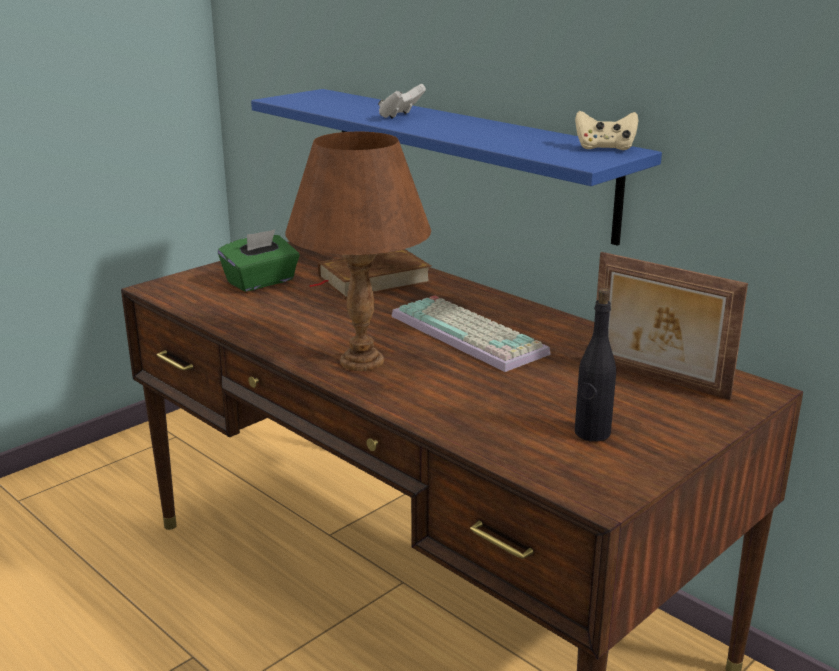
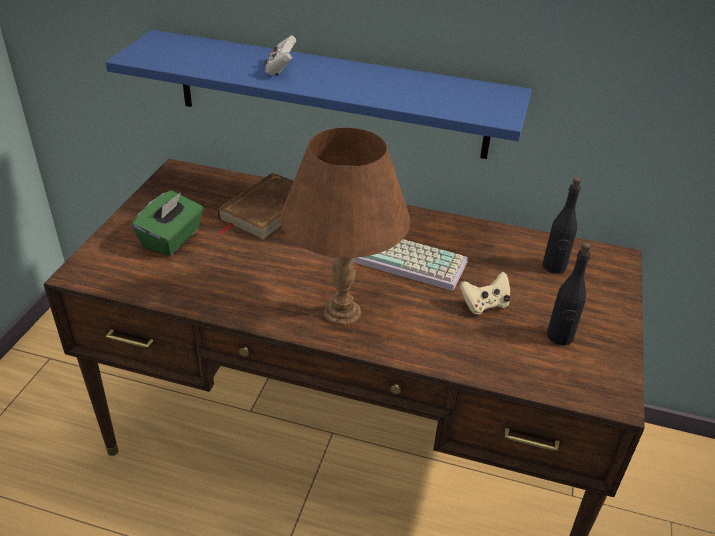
camera: 30 degrees left, 15 degrees up
beige game controller [575,111,639,150] -> beige game controller moved to [460,272,510,314]
picture frame [596,252,748,400] -> black bottle [542,177,581,274]

